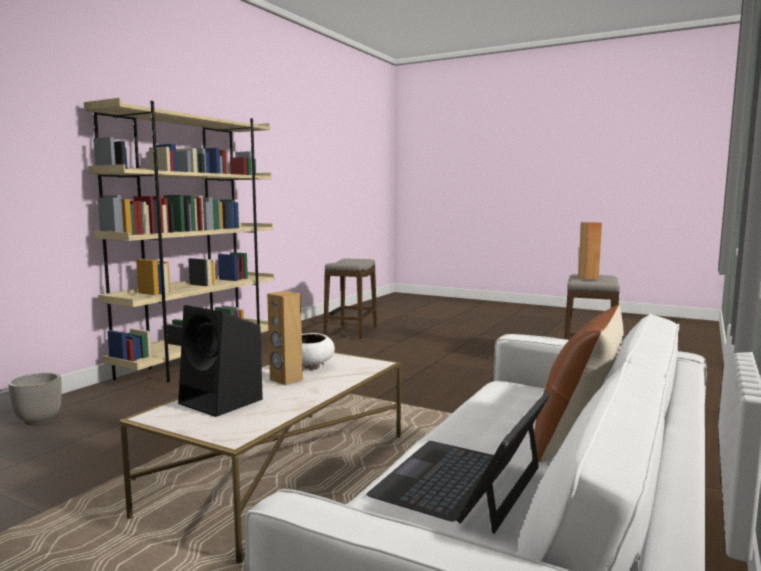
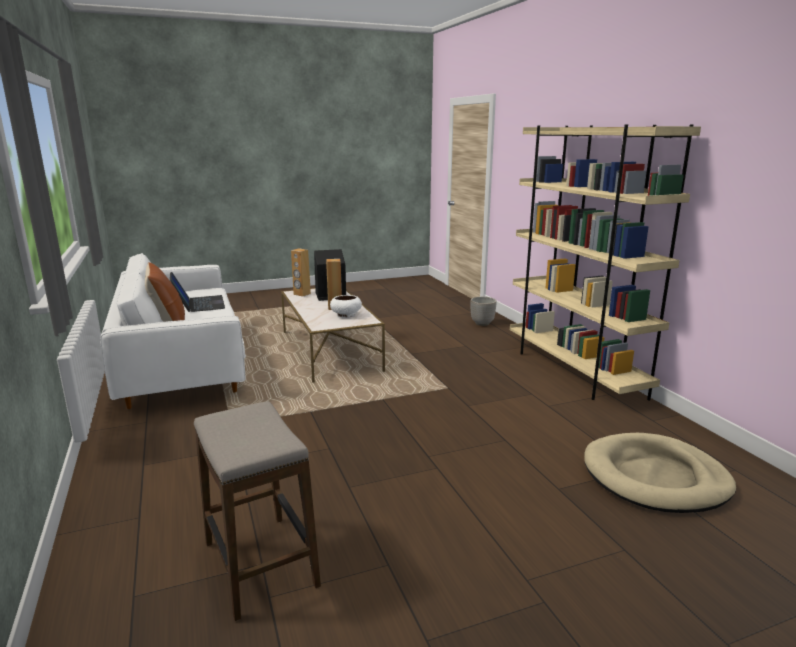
camera: 130 degrees right, 10 degrees up
stool [323,259,377,340] -> beige dog bed [584,433,736,513]
brown speaker [578,222,602,280] -> brown speaker moved to [291,248,311,297]

